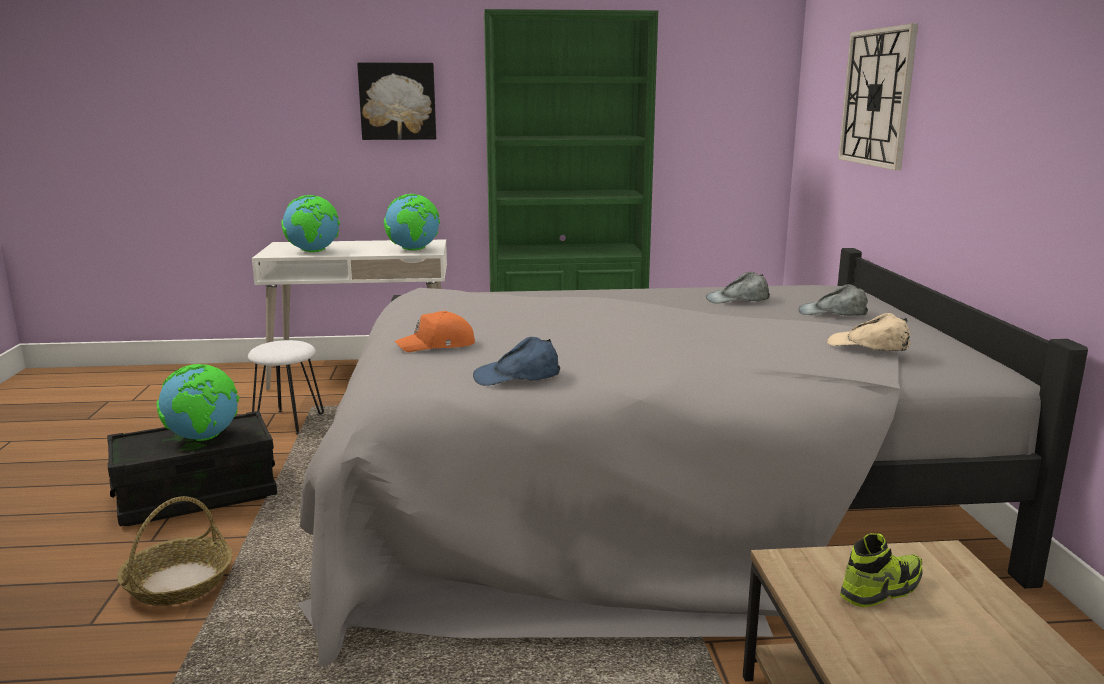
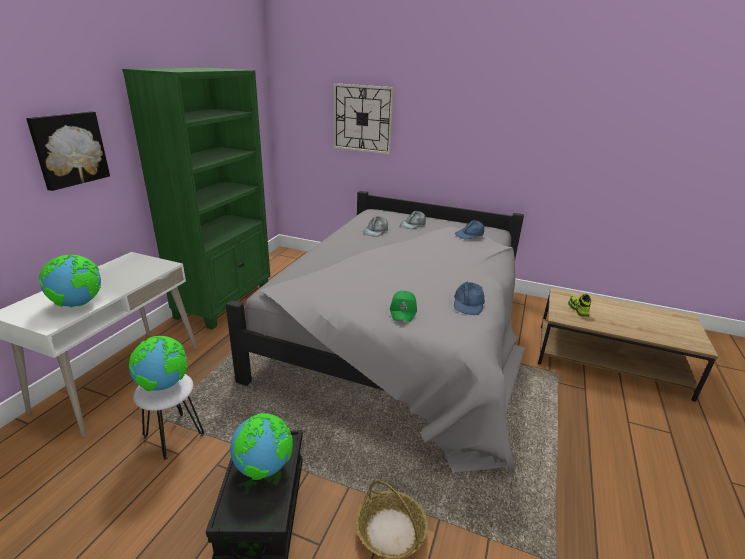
camera: 65 degrees left, 10 degrees up
globe [384,194,440,250] -> globe moved to [129,336,188,391]
orange cap [395,311,475,352] -> green cap [390,291,417,322]
beige cap [827,313,911,351] -> blue cap [455,220,484,240]

